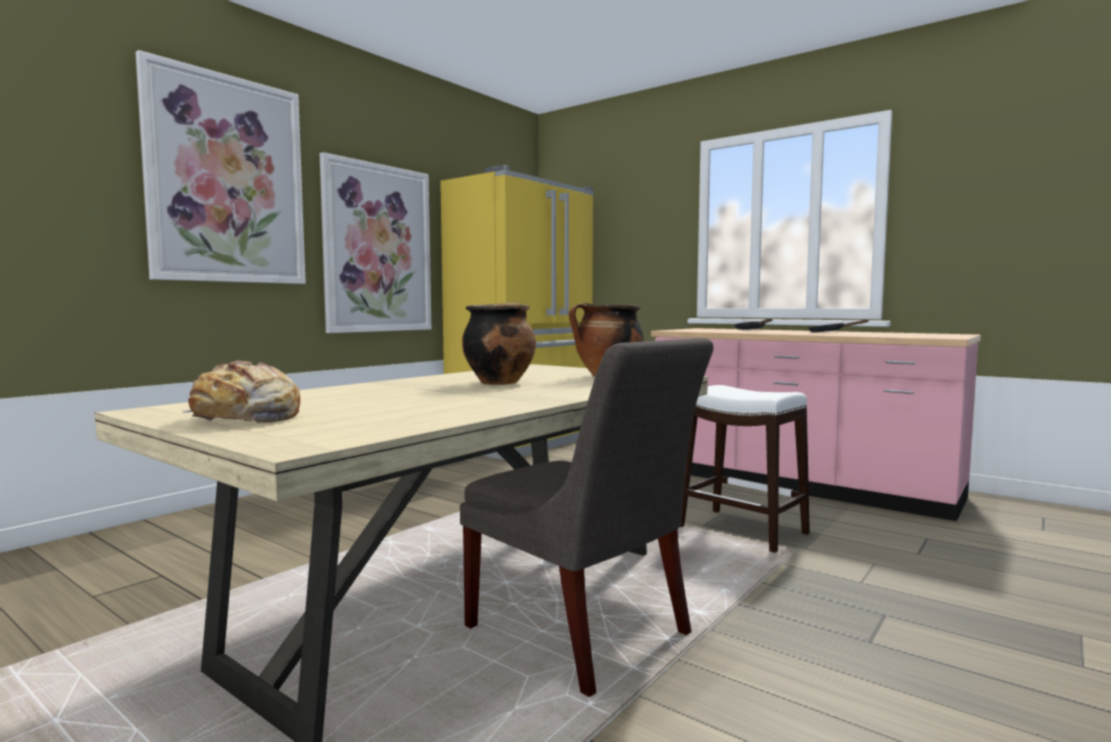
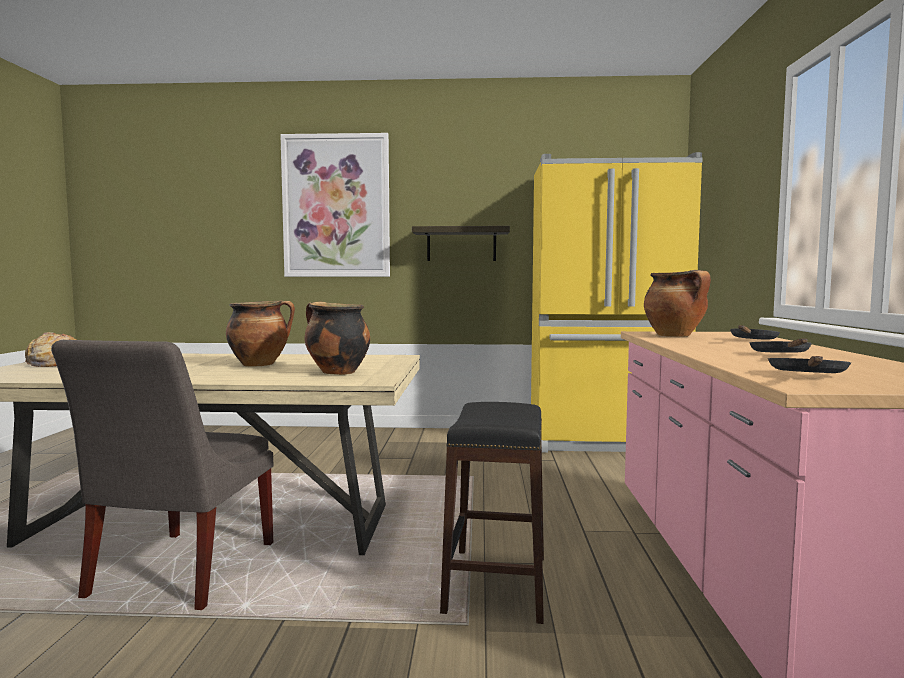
camera: 55 degrees right, 0 degrees up
picture [320,152,431,333] -> shelf [412,226,510,261]
white stool [680,385,810,553] -> black stool [440,402,544,624]
none -> cooking pot [644,270,711,337]
none -> black frying pan [768,356,851,373]

